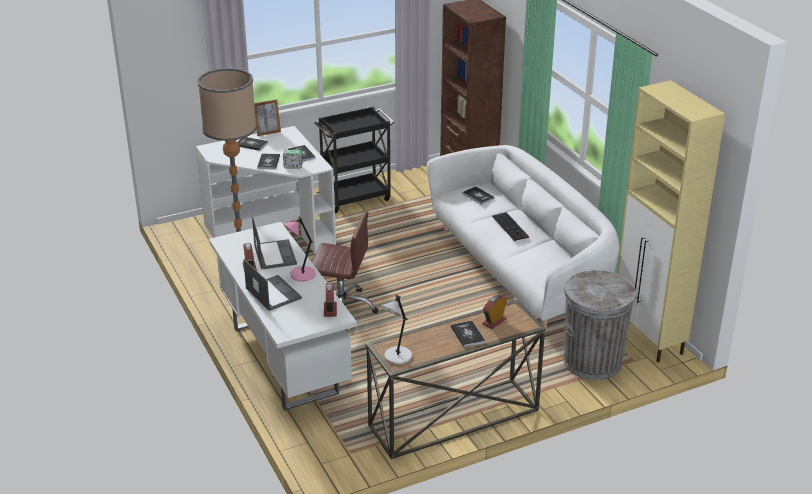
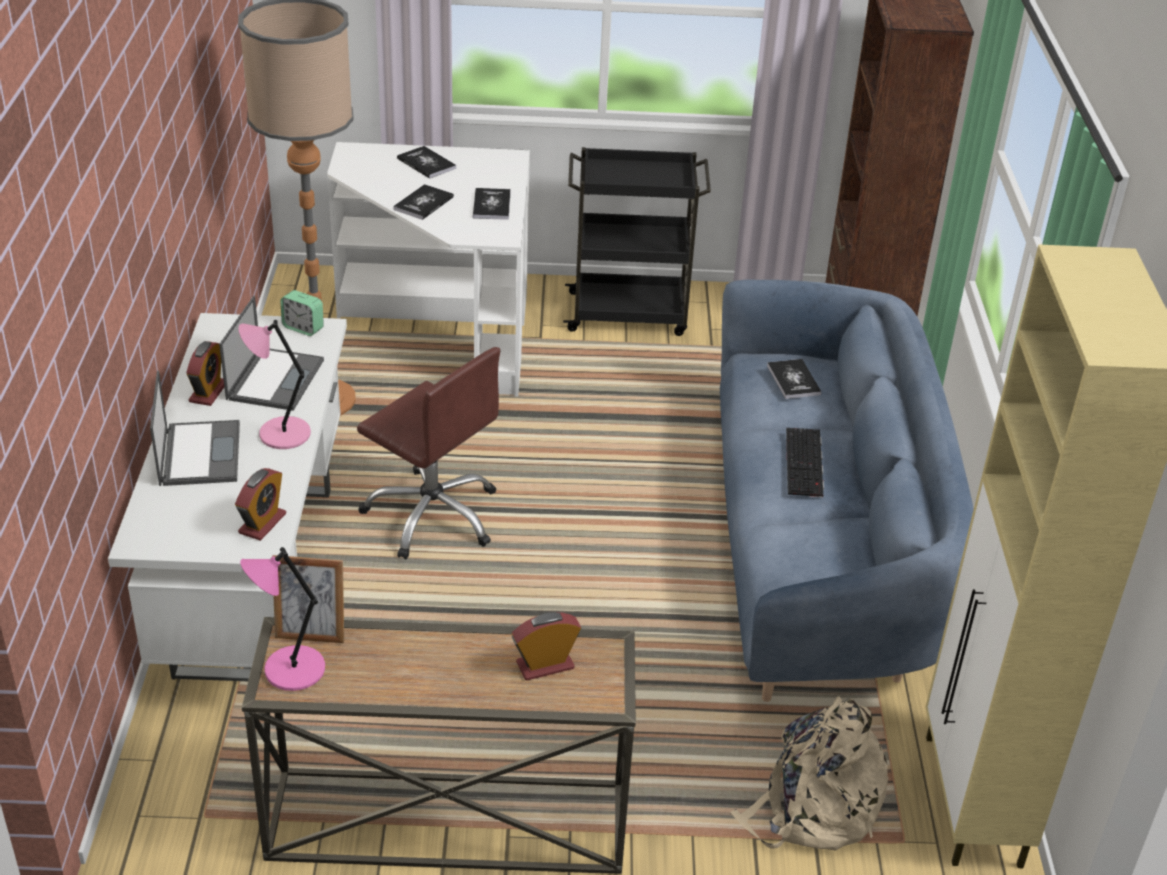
camera: 25 degrees right, 5 degrees up
picture frame [254,99,281,136] -> picture frame moved to [272,555,344,643]
alarm clock [283,150,303,169] -> alarm clock moved to [280,290,324,336]
grey table lamp [381,295,412,364] -> pink table lamp [240,547,325,691]
white sofa [427,145,619,329] -> blue sofa [720,280,974,702]
book [451,321,485,347] -> none
grey trash can [563,270,636,381] -> beige backpack [730,696,889,851]

